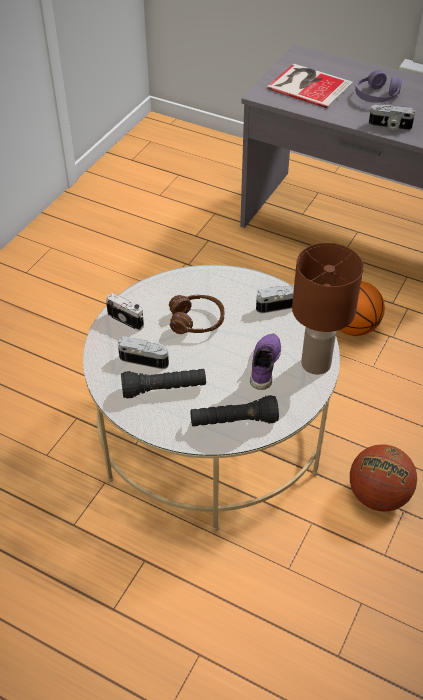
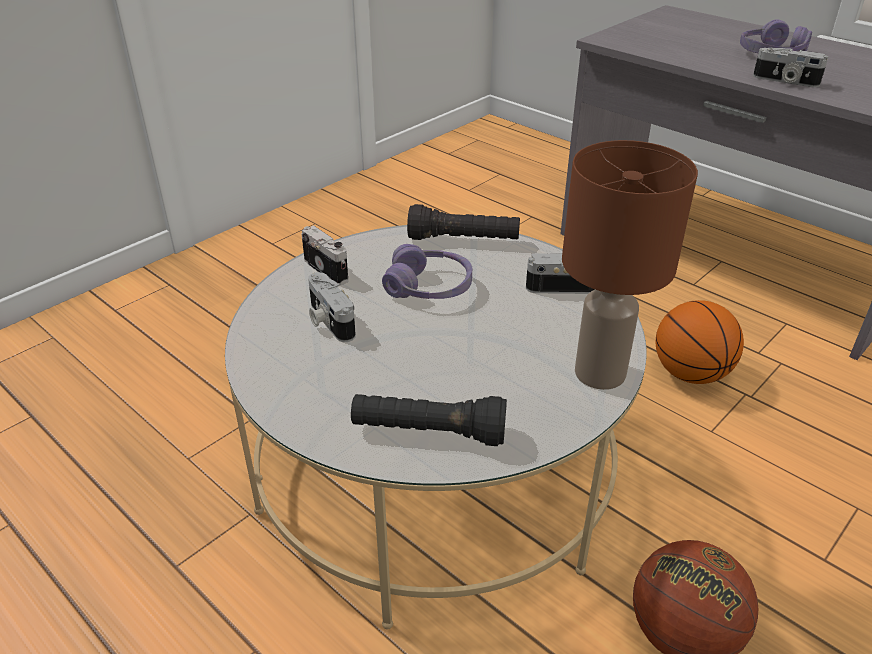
camera: 15 degrees right, 10 degrees down
camera [118,336,169,369] -> camera turned 150 degrees counterclockwise [308,272,356,342]
black flashlight [121,369,206,398] -> black flashlight moved to [407,204,520,240]
brown headphones [169,295,224,334] -> purple headphones [382,244,472,299]
purple shoe [250,333,281,390] -> none
book [267,64,353,108] -> none

